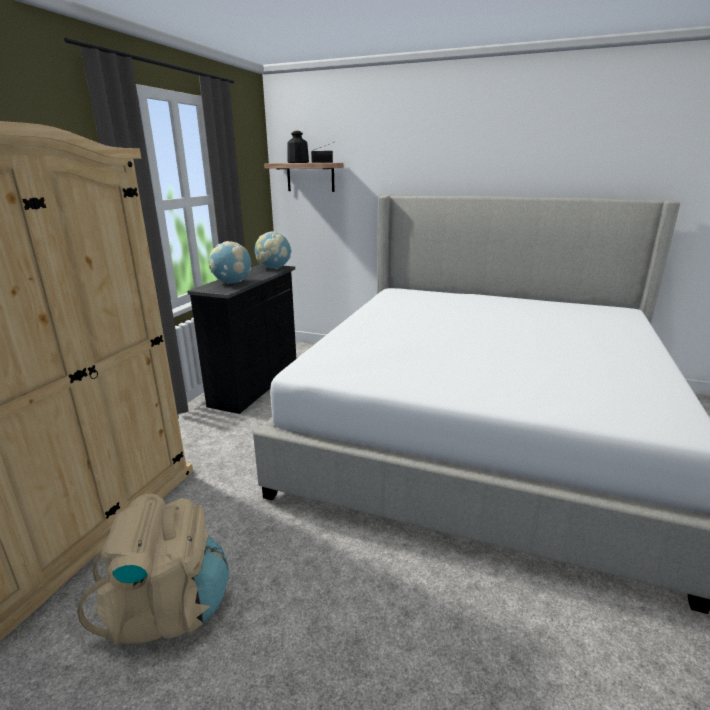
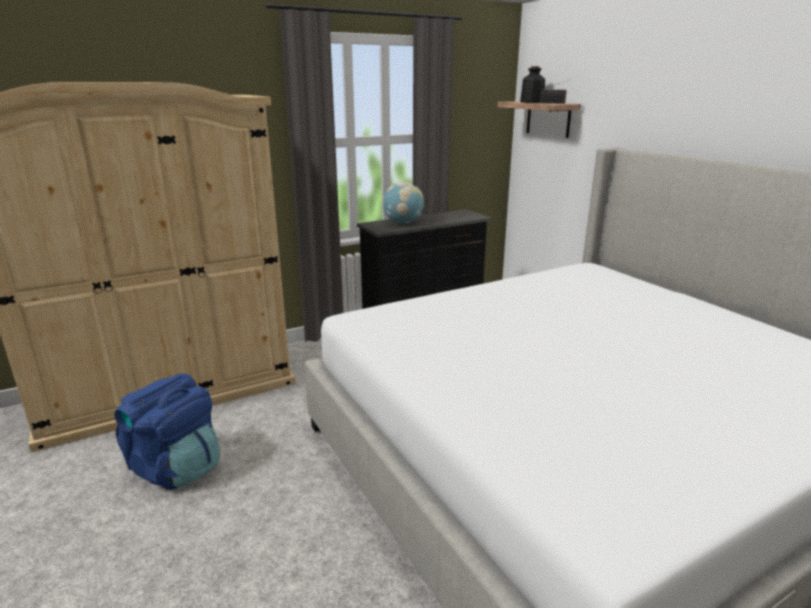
camera: 40 degrees right, 0 degrees up
beige backpack [77,494,229,646] -> blue backpack [114,374,220,490]
globe [255,231,292,269] -> none

